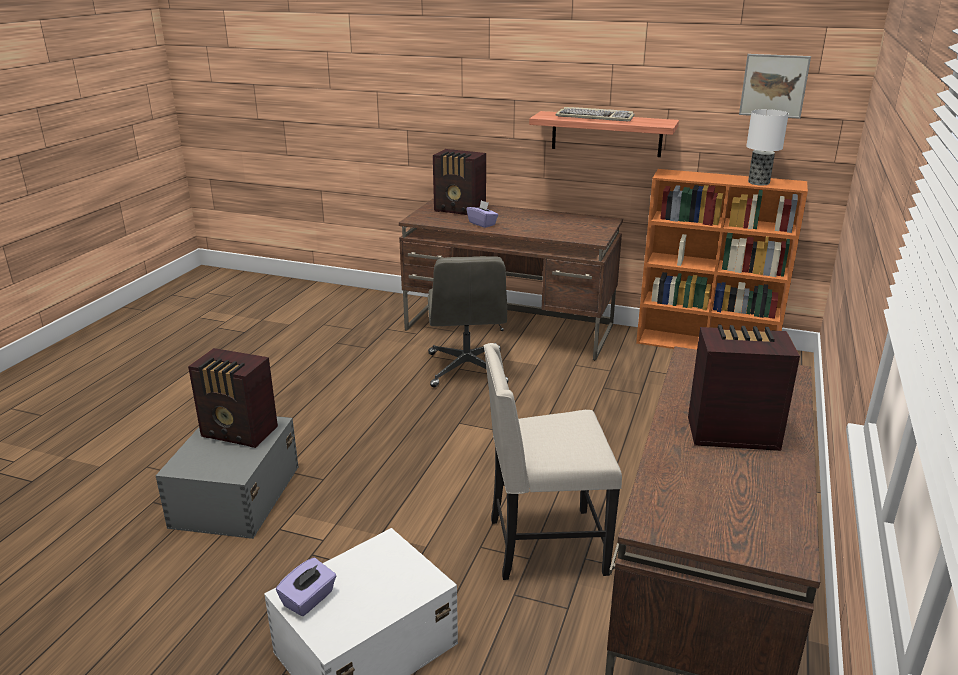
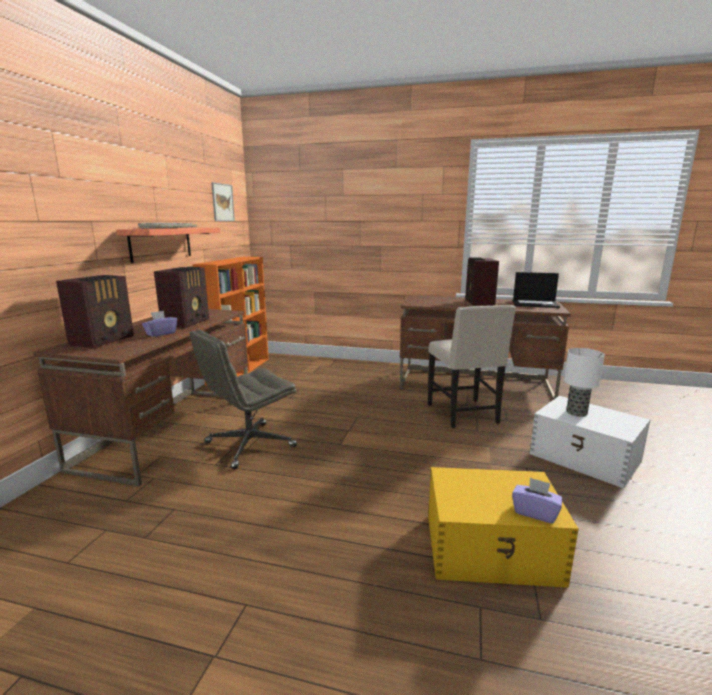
camera: 95 degrees left, 10 degrees down
grey storage box [156,416,299,539] -> yellow storage box [428,467,579,588]
radio [188,348,278,448] -> radio moved to [154,267,209,329]
purple tissue box [276,557,336,616] -> purple tissue box moved to [512,477,562,524]
grey office chair [428,256,508,388] -> grey office chair turned 150 degrees clockwise [190,330,297,469]
table lamp [746,109,789,185] -> table lamp moved to [564,348,605,417]
none -> laptop [513,272,560,308]

